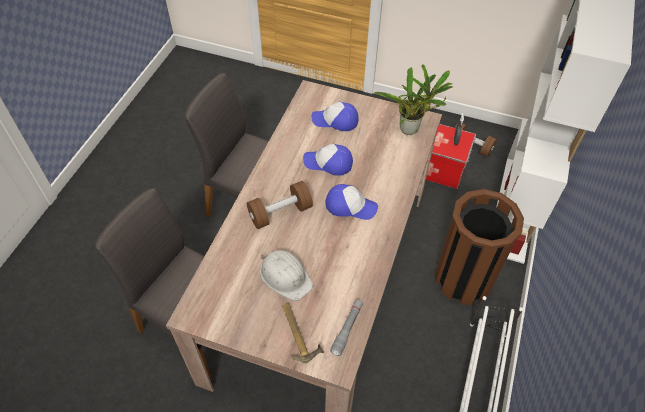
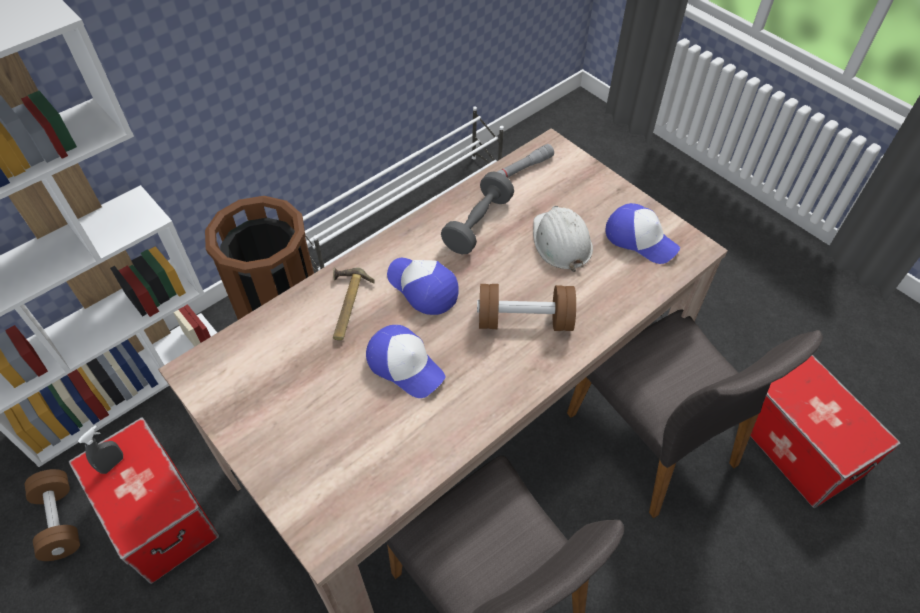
camera: 150 degrees left, 0 degrees up
hammer [282,303,324,363] -> hammer moved to [333,268,375,341]
cap [312,102,359,131] -> cap moved to [605,203,680,264]
potted plant [374,64,453,135] -> none
none -> grey dumbbell [441,172,514,254]
none -> storage box [750,355,901,508]

